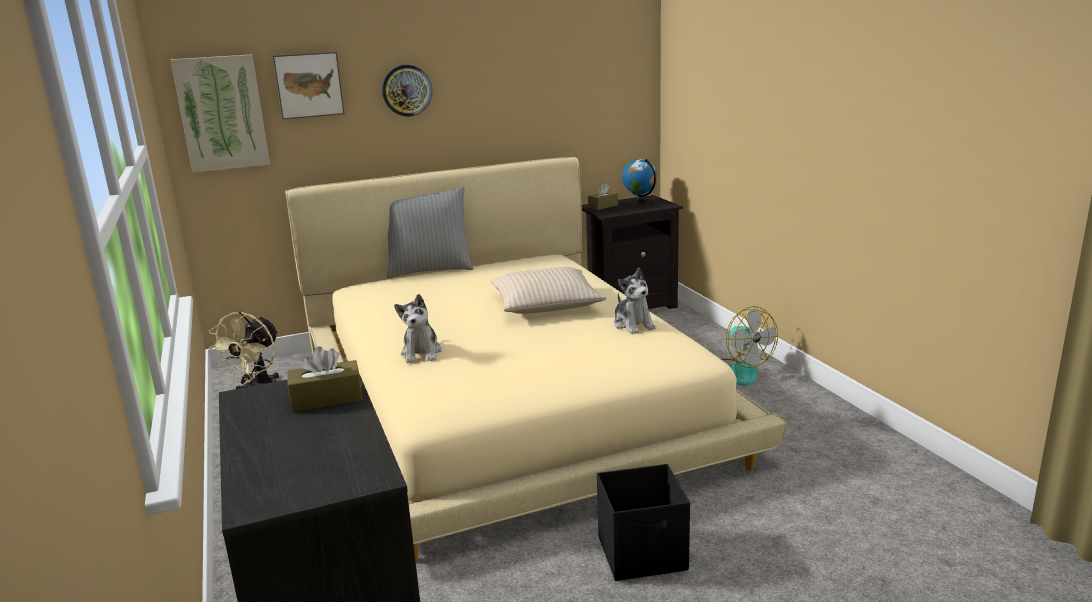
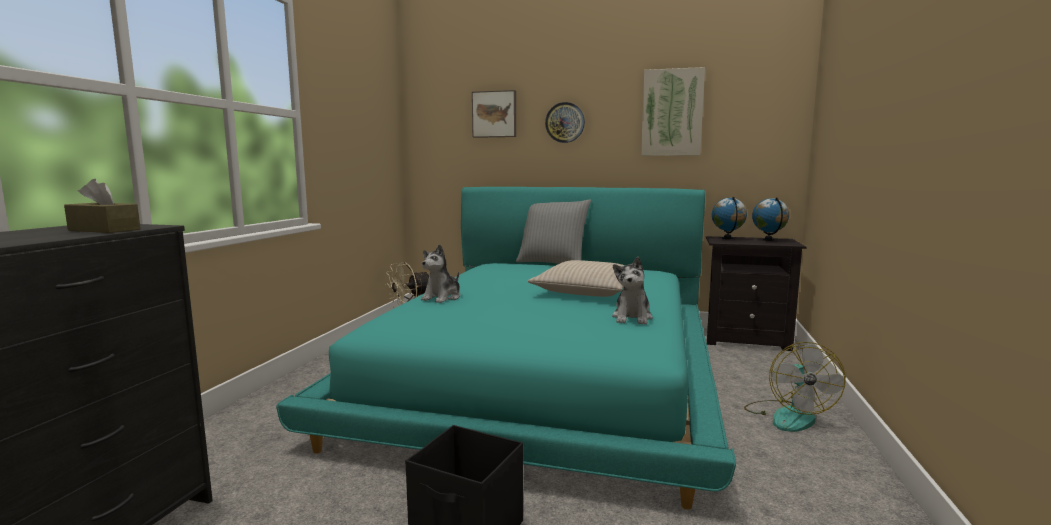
camera: 35 degrees right, 10 degrees down
picture [171,54,270,173] -> picture moved to [641,67,705,156]
beige bed [285,157,787,562] -> turquoise bed [276,187,736,510]
brown tissue box [588,183,618,210] -> globe [712,197,747,239]

